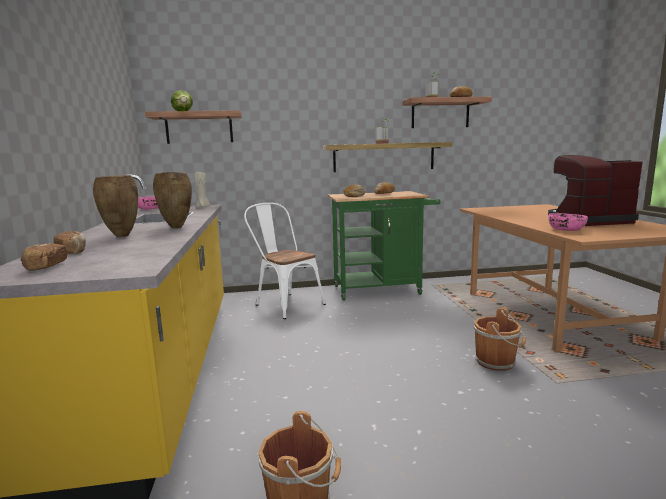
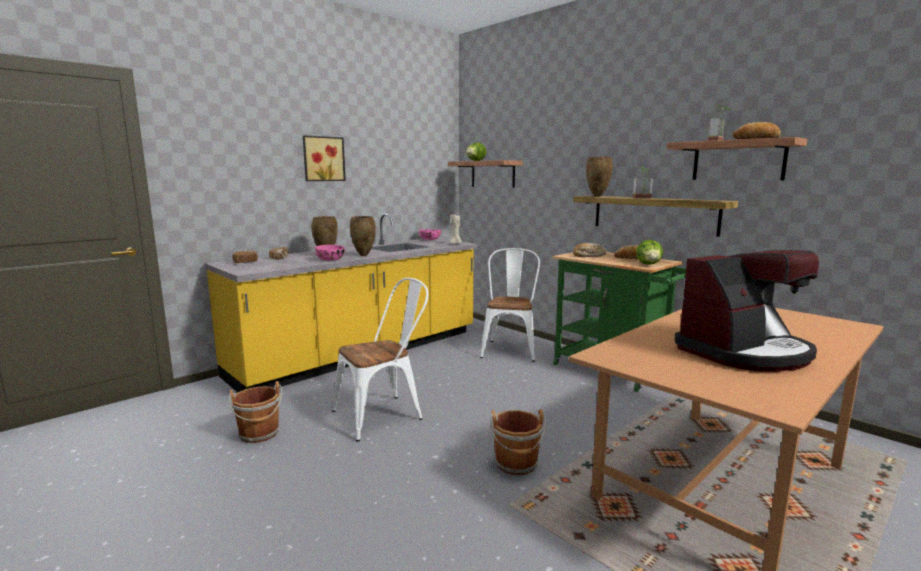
camera: 55 degrees right, 0 degrees up
coffee machine [548,155,643,226] -> coffee machine turned 105 degrees clockwise [675,250,819,372]
pink bowl [548,213,588,231] -> pink bowl moved to [315,245,345,261]
none -> picture [303,136,346,181]
none -> white chair [332,278,429,441]
none -> brown vase [586,156,613,197]
none -> lettuce [636,240,663,265]

